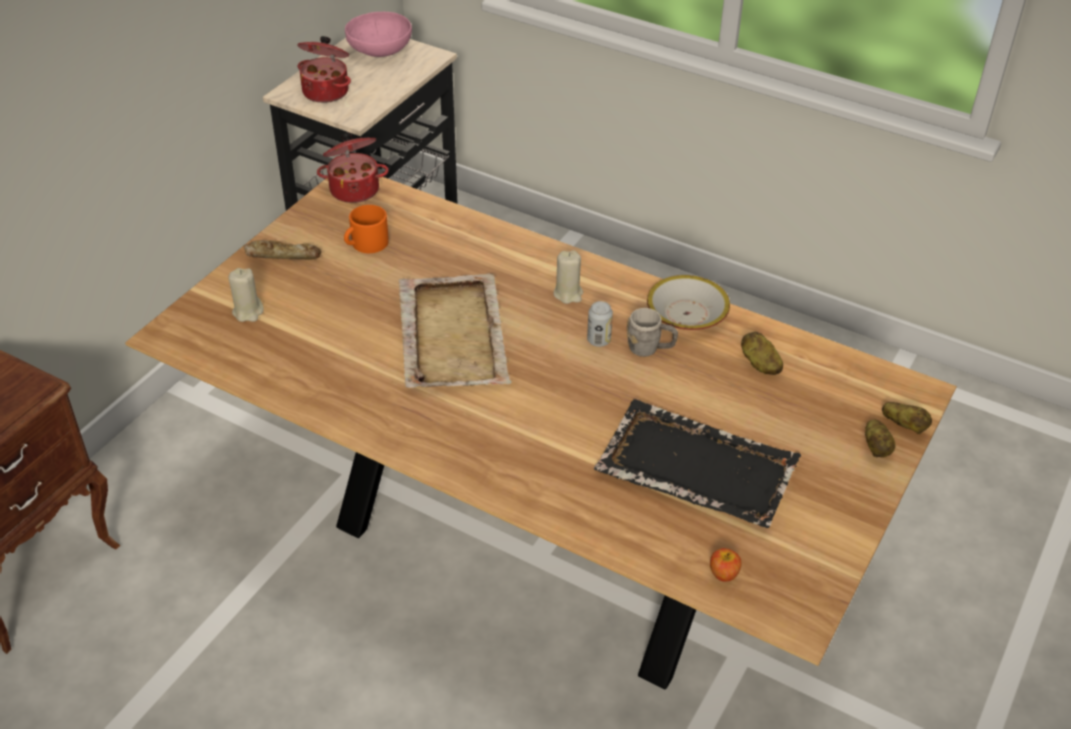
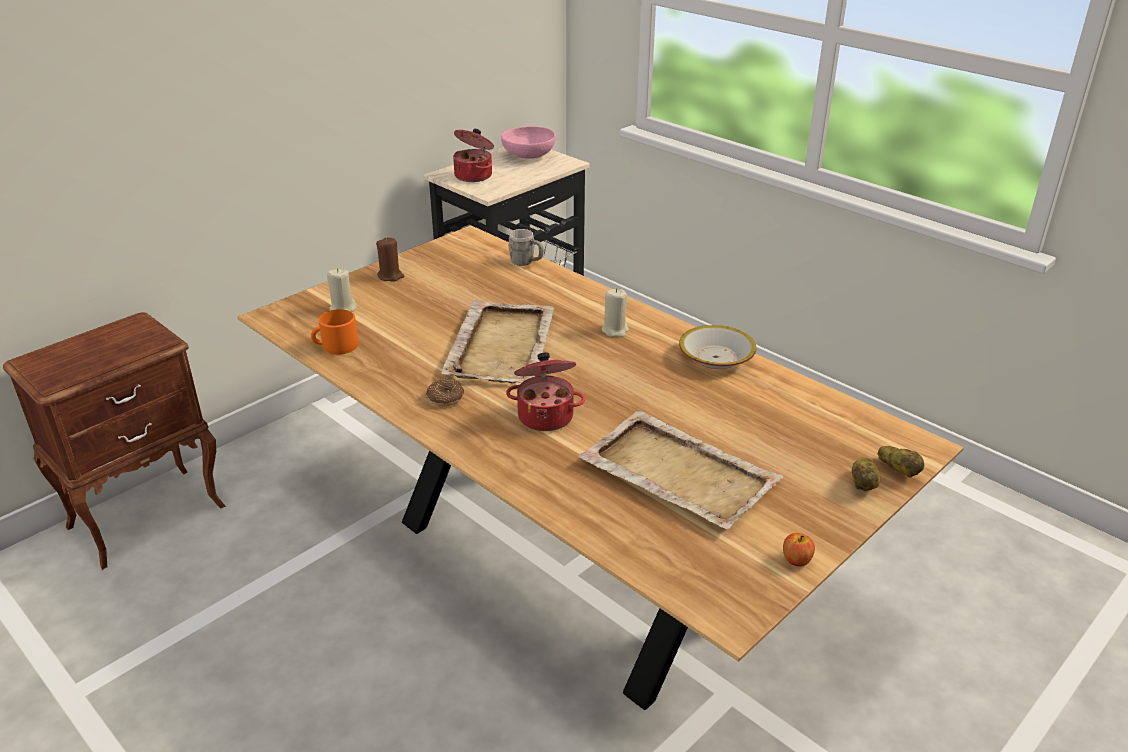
camera: 15 degrees right, 10 degrees down
bread [244,240,322,260] -> brown candle [376,237,404,282]
cooking pot [317,133,389,203] -> cooking pot moved to [506,353,585,431]
orange mug [344,205,389,253] -> orange mug moved to [311,309,358,355]
can [587,301,613,347] -> none
black tray [594,399,801,528] -> beige tray [578,410,783,529]
grey mug [627,308,678,357] -> grey mug moved to [508,229,543,266]
apple [710,548,742,582] -> apple moved to [783,533,815,566]
potato [741,332,783,375] -> none
none -> donut [426,379,464,406]

